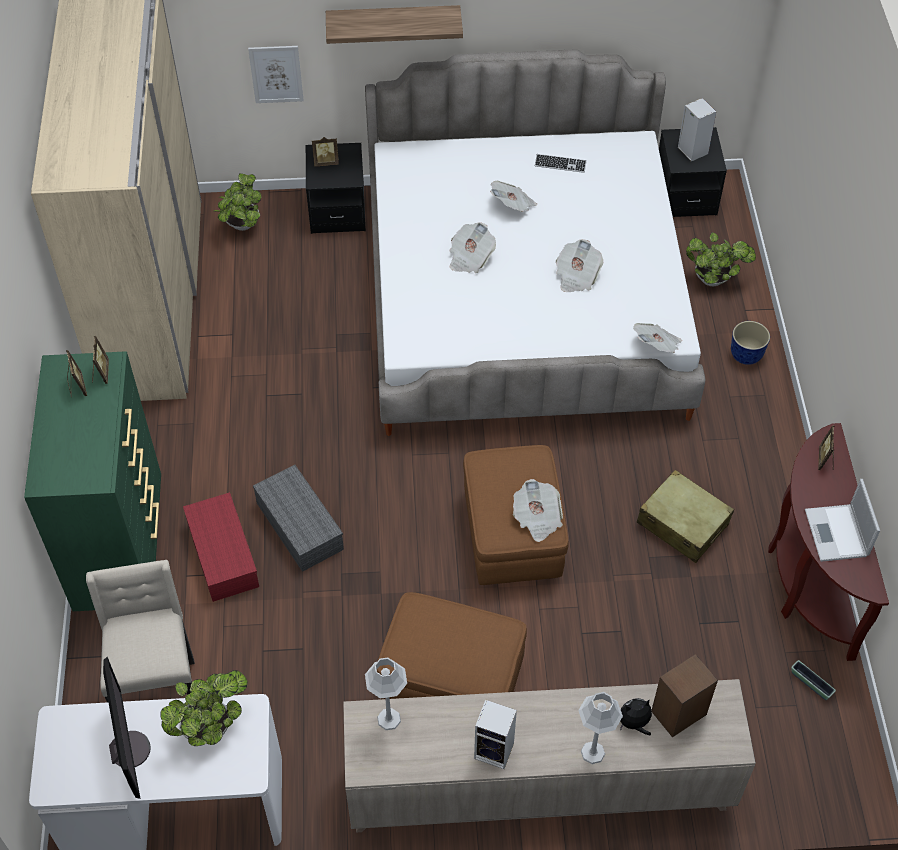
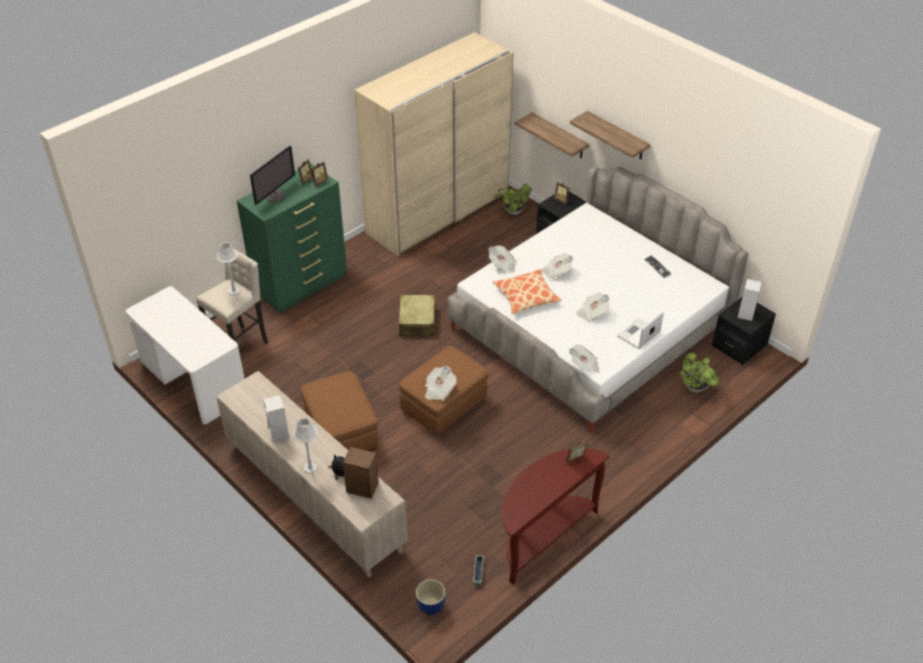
camera: 50 degrees right, 10 degrees down
monitor [103,657,151,799] -> monitor moved to [250,146,295,205]
potted plant [160,670,248,746] -> none
red storage box [183,492,259,602] -> none
picture [248,46,303,103] -> shelf [515,112,589,158]
grey storage box [253,465,344,572] -> none
grey table lamp [365,658,407,730] -> grey table lamp moved to [217,243,240,295]
newspaper [490,181,537,212] -> newspaper moved to [489,245,516,273]
beige suitcase [637,470,734,563] -> beige suitcase moved to [399,295,436,336]
planter [731,321,770,365] -> planter moved to [416,579,445,615]
laptop [805,479,880,562] -> laptop moved to [617,311,664,349]
none -> pillow [493,269,562,314]

